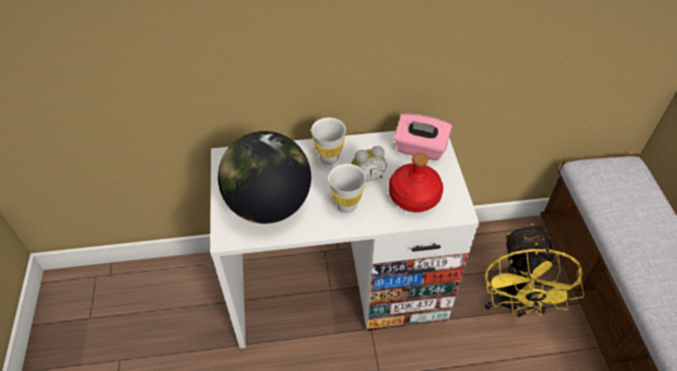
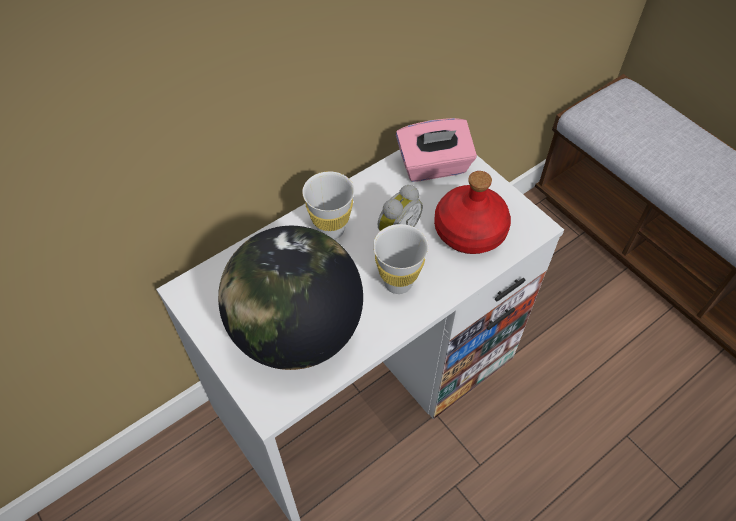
camera: 30 degrees left, 5 degrees up
yellow fan [485,223,584,317] -> none

